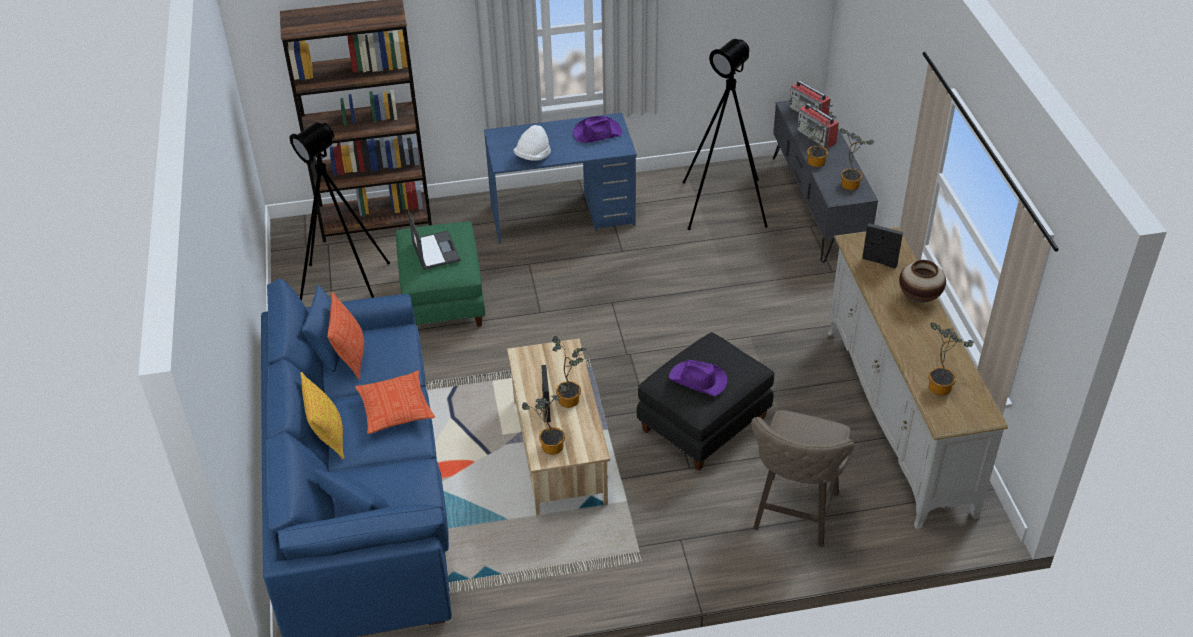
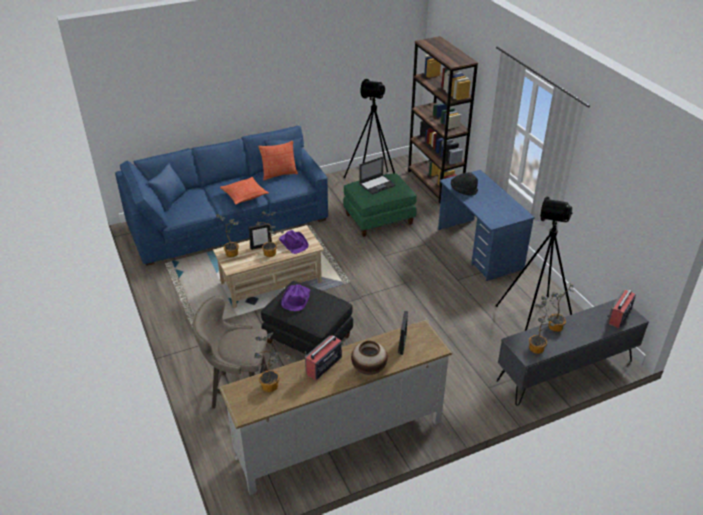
camera: 75 degrees right, 5 degrees down
yellow pillow [300,372,345,460] -> none
white hat [513,125,551,161] -> black hat [451,172,478,196]
purple hat [573,116,622,143] -> purple hat moved to [278,230,309,254]
radio [797,103,839,148] -> radio moved to [305,335,342,380]

